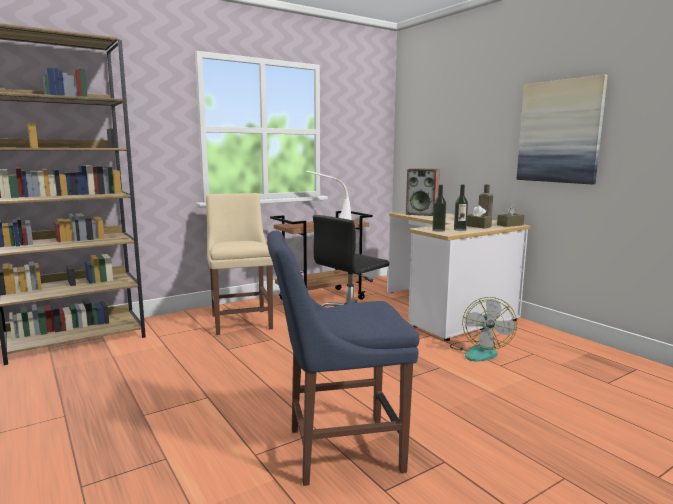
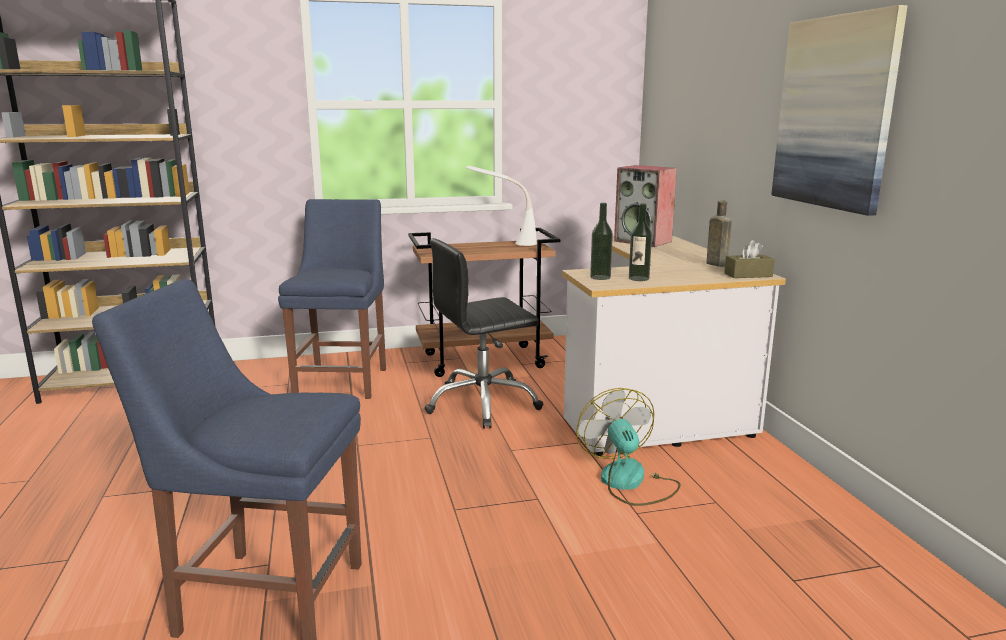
camera: 20 degrees right, 5 degrees up
beige chair [206,193,273,335] -> blue chair [278,199,386,399]
fan [450,297,517,361] -> fan turned 135 degrees clockwise [576,388,681,506]
brown tissue box [467,206,492,228] -> none

